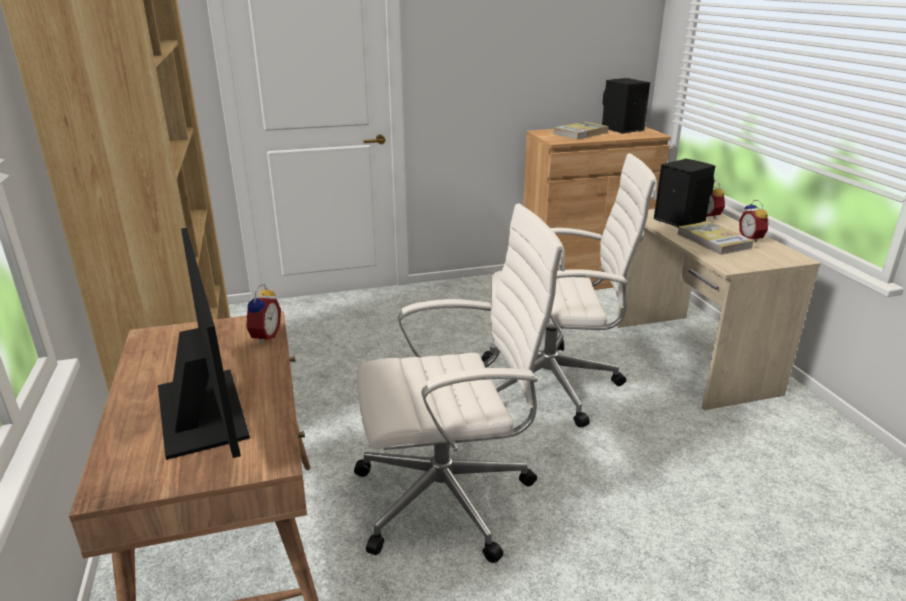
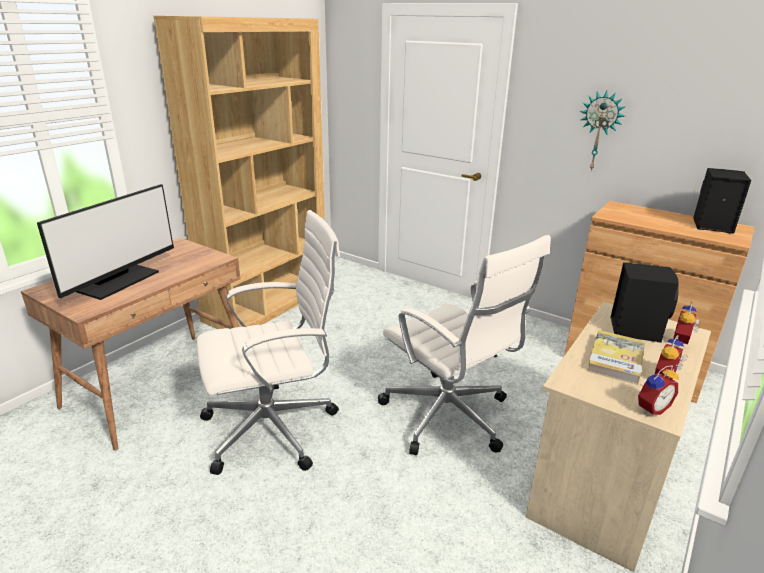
camera: 50 degrees right, 0 degrees up
alarm clock [246,284,281,344] -> alarm clock moved to [638,366,679,415]
white office chair [354,204,565,563] -> white office chair turned 60 degrees counterclockwise [197,210,340,475]
book [553,121,608,140] -> none
none -> wall clock [580,90,625,171]

